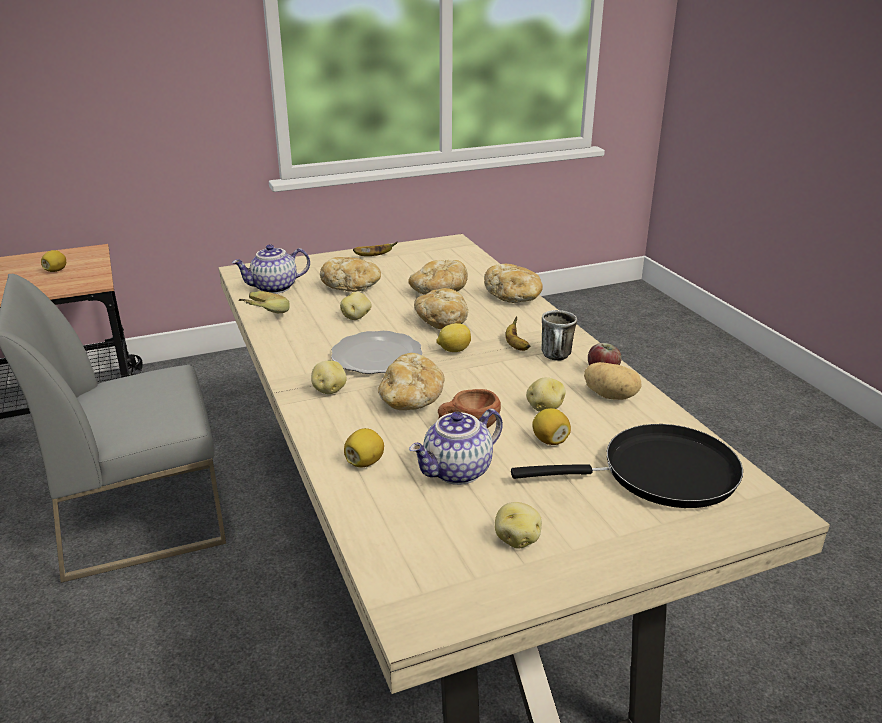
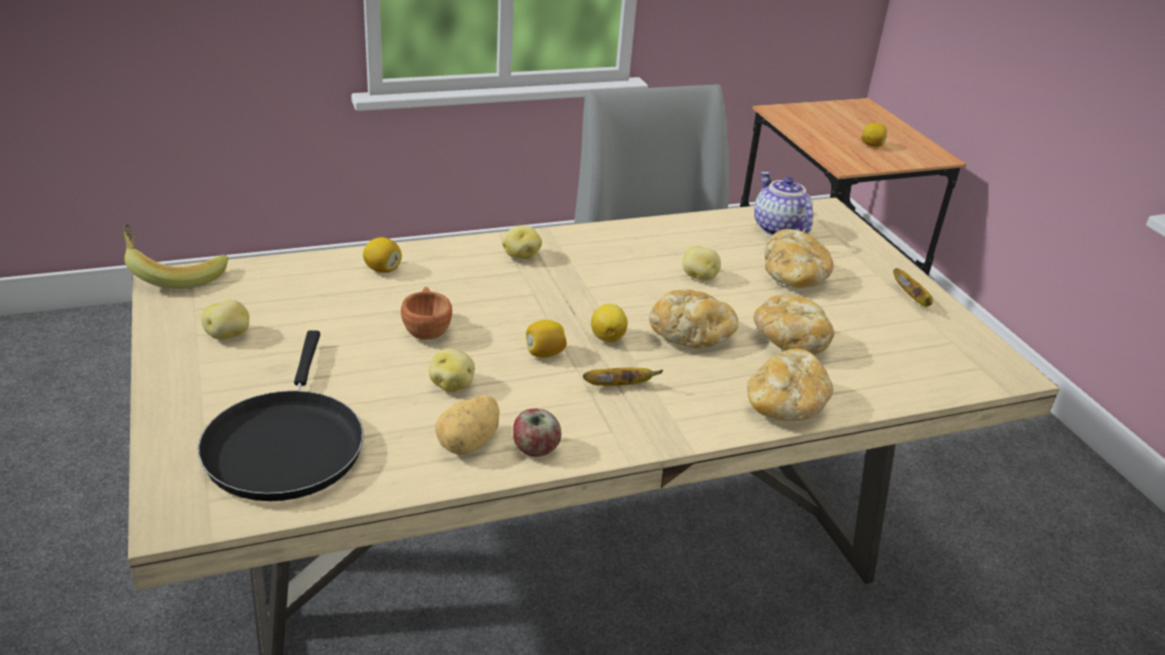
camera: 90 degrees right, 5 degrees up
banana [238,291,290,313] -> banana moved to [123,224,228,289]
plate [331,331,423,374] -> none
bread [378,353,444,410] -> none
teapot [409,409,503,485] -> none
lemon [532,408,571,445] -> lemon moved to [526,320,567,358]
mug [541,310,577,361] -> none

